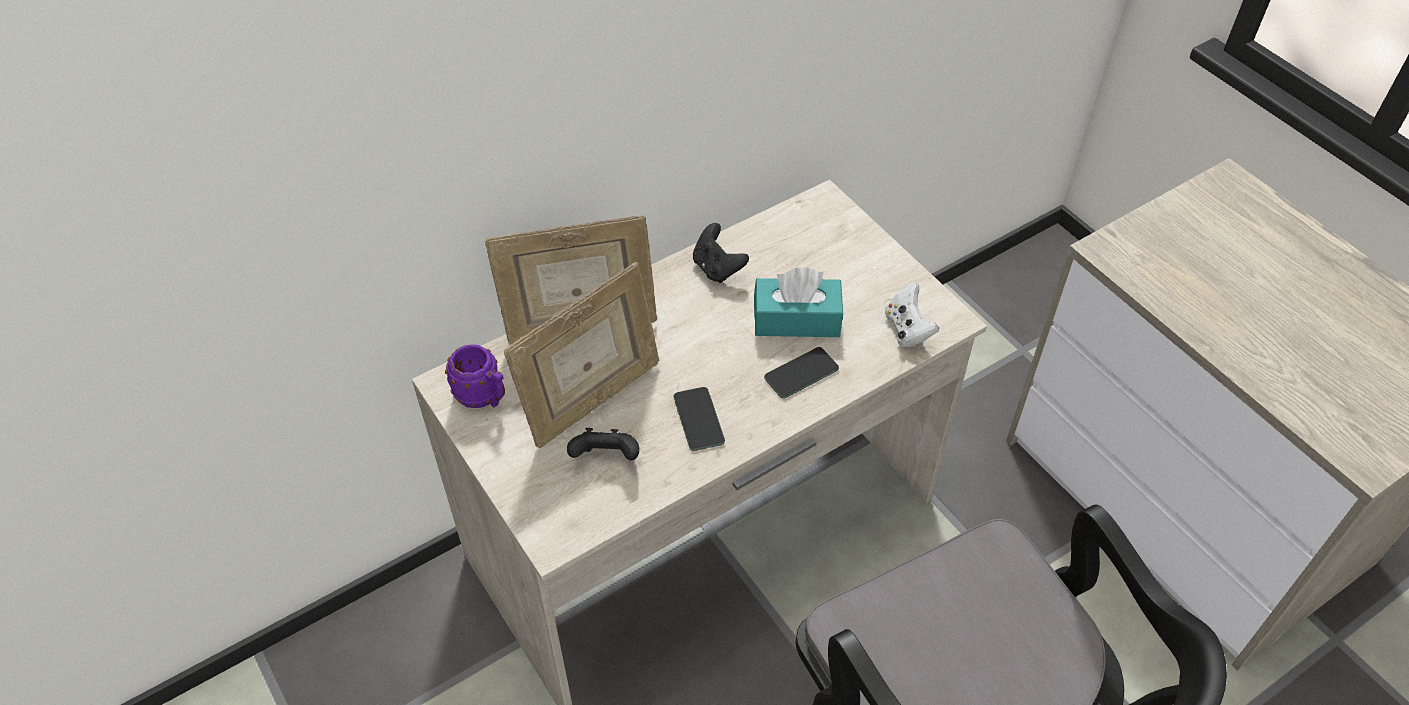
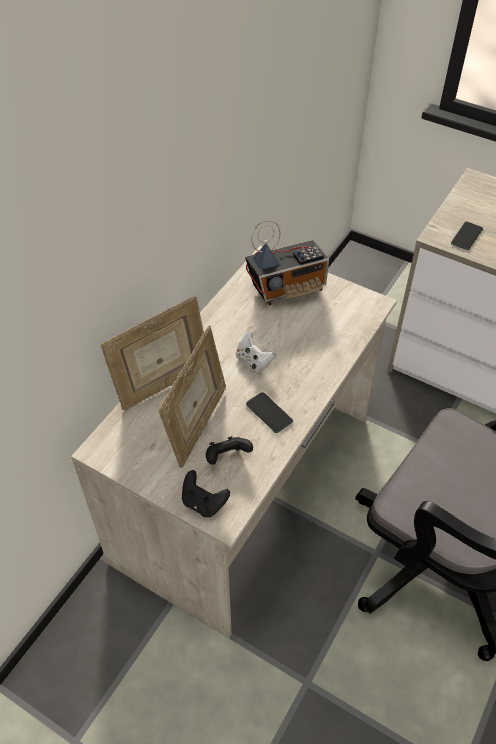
camera: 25 degrees left, 0 degrees up
purple mug [445,344,505,408] -> none
black game controller [693,223,749,283] -> black game controller moved to [182,470,230,517]
turquoise tissue box [754,267,843,337] -> none
phone [764,347,839,398] -> phone moved to [451,222,483,250]
white game controller [885,282,939,347] -> white game controller moved to [236,331,276,374]
none -> radio [245,220,329,305]

